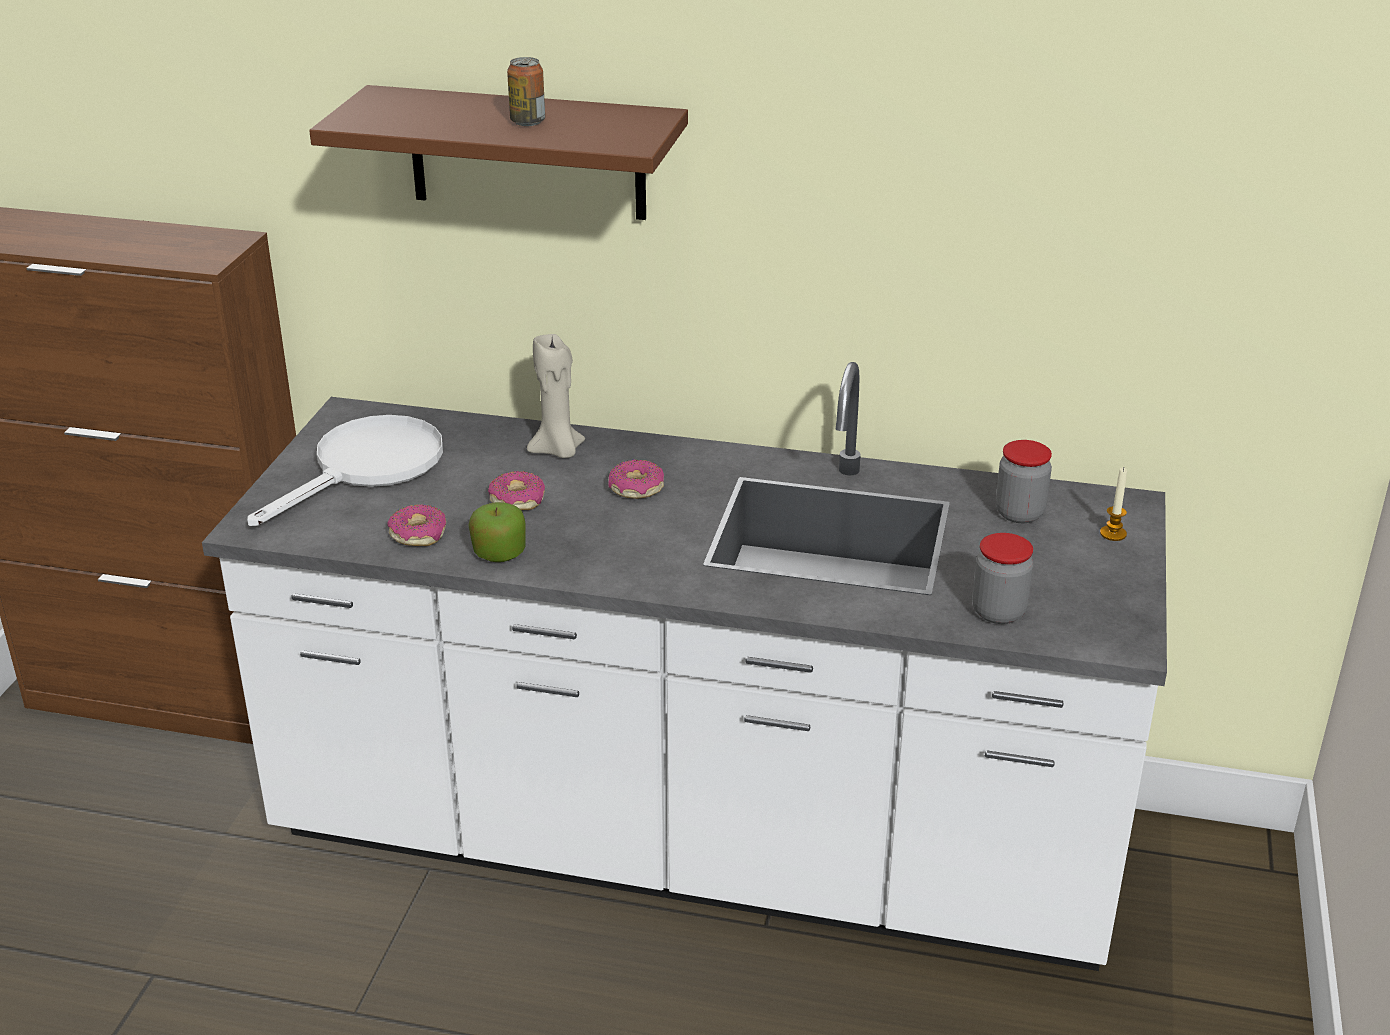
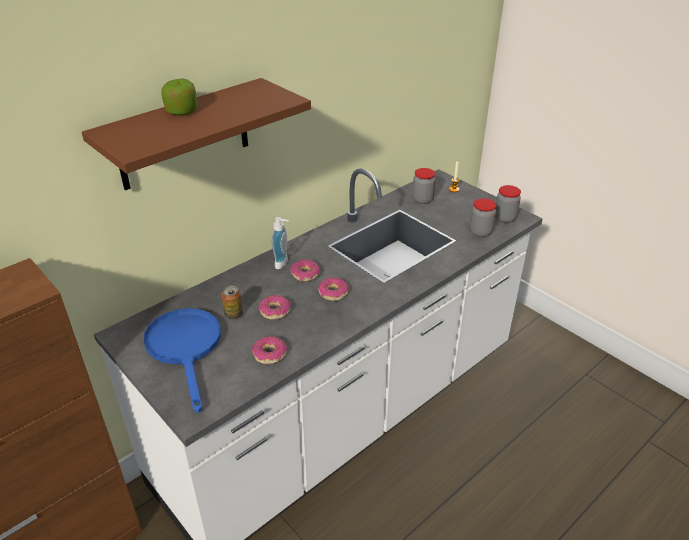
camera: 55 degrees left, 5 degrees up
white frying pan [247,415,443,526] -> blue frying pan [143,308,221,413]
apple [468,502,526,562] -> apple moved to [161,78,197,116]
can [507,57,545,126] -> can moved to [221,286,243,320]
beige candle [527,334,585,458] -> none
none -> soap dispenser [272,217,289,269]
none -> donut [318,277,349,301]
none -> jar [495,185,521,223]

